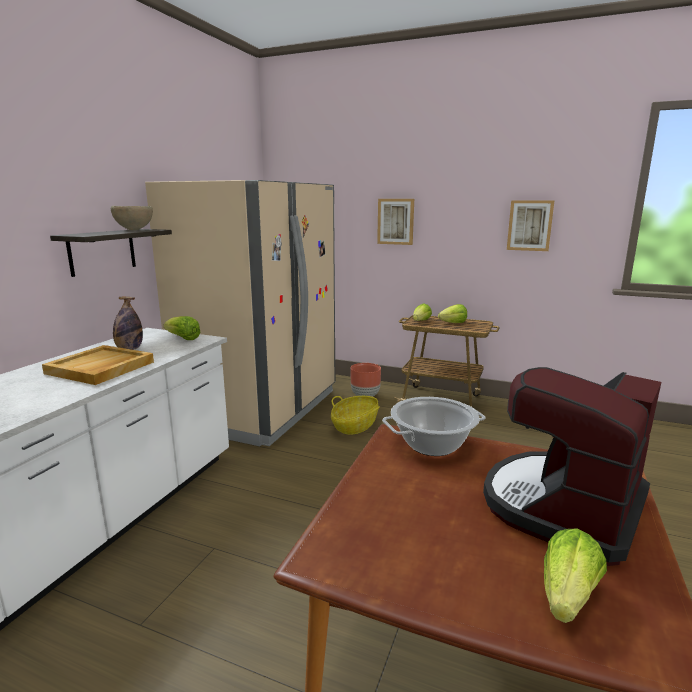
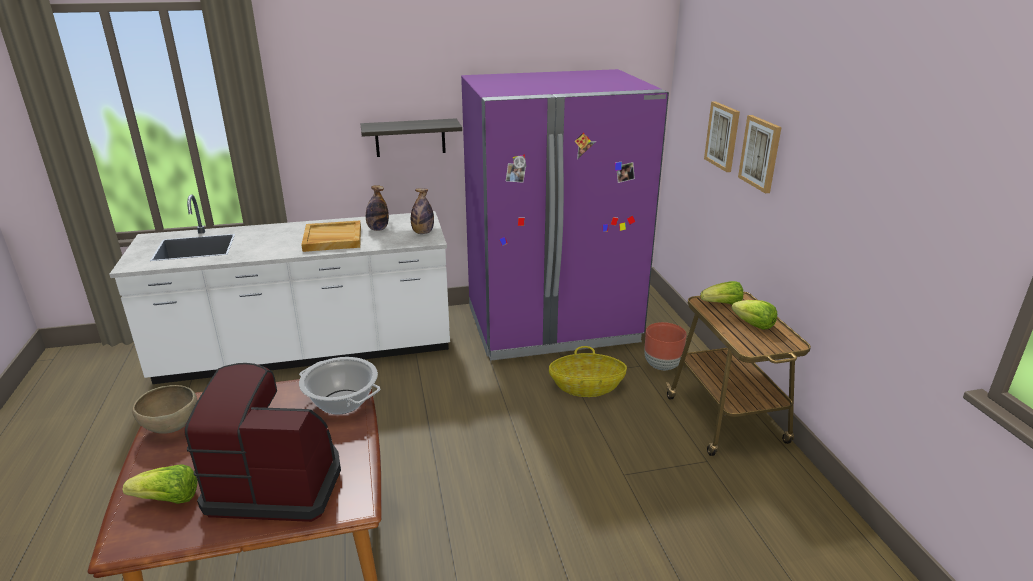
camera: 55 degrees right, 10 degrees up
brown bowl [111,206,153,231] -> brown bowl moved to [132,385,197,434]
beige fridge [145,180,335,446] -> purple fridge [461,69,669,361]
lettuce [164,316,200,340] -> bottle [411,188,434,234]
picture [507,200,555,251] -> picture moved to [704,101,740,172]

